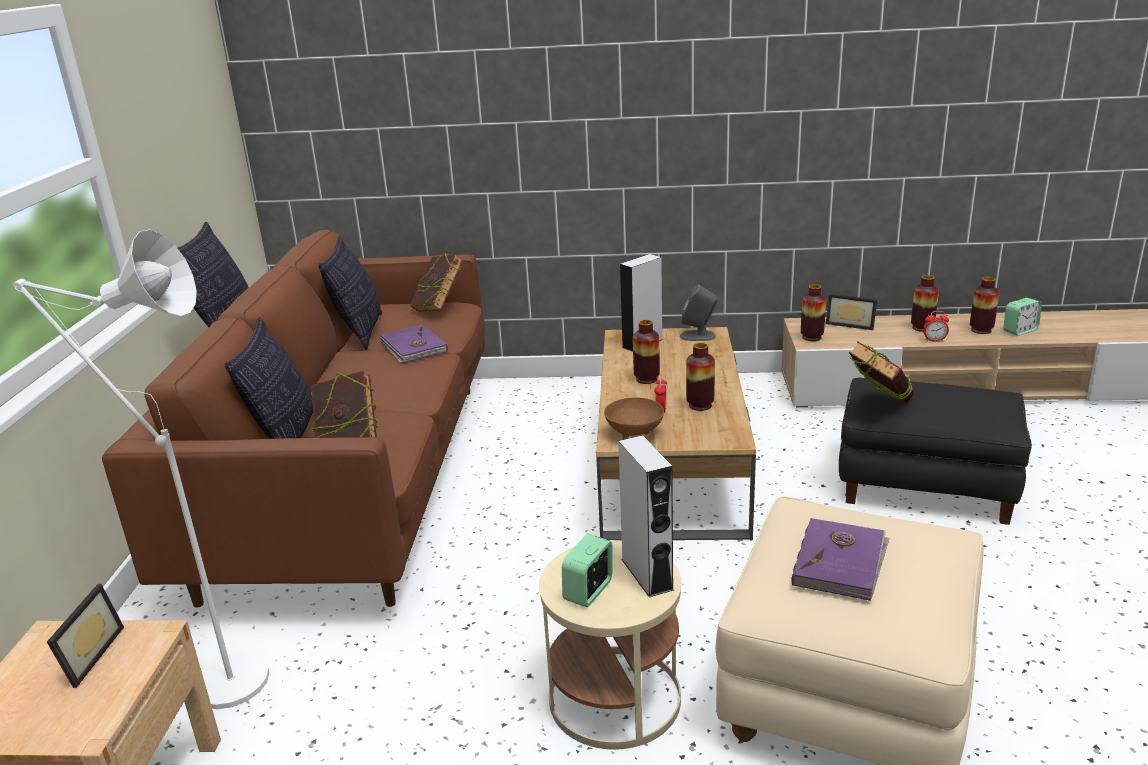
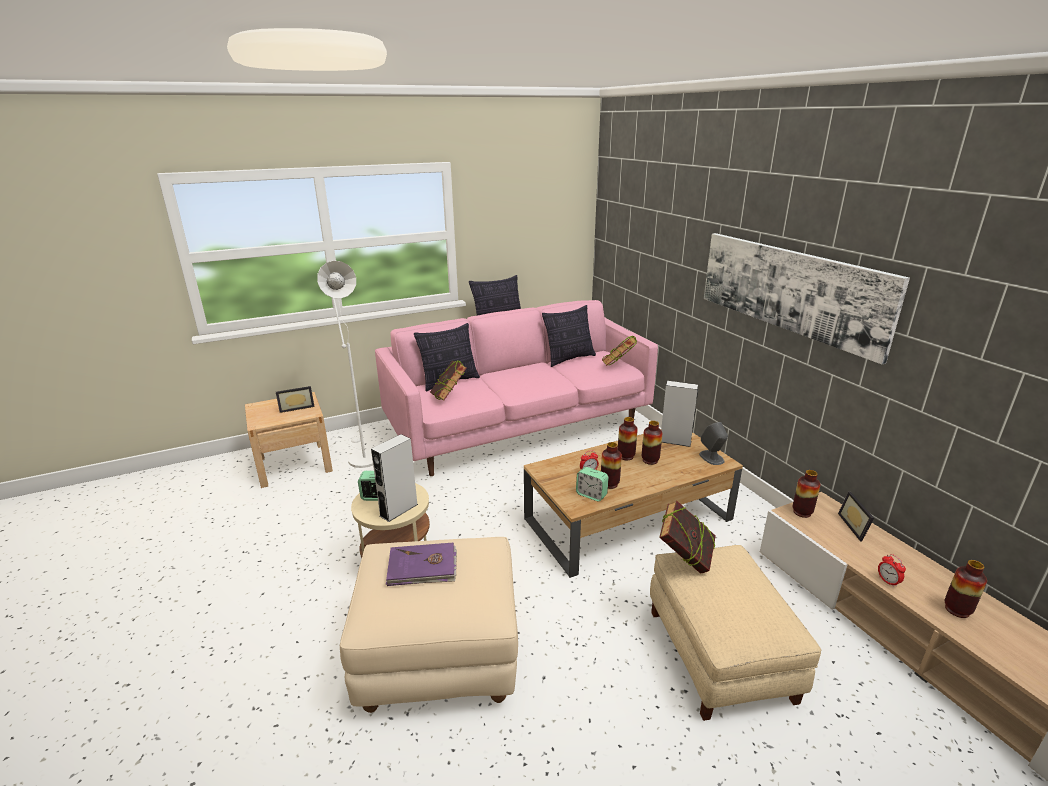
camera: 60 degrees right, 0 degrees up
brown sofa [102,230,485,607] -> pink sofa [375,300,658,476]
purple book [379,324,448,363] -> none
brown bowl [604,397,664,439] -> none
black ottoman [839,378,1032,525] -> beige ottoman [650,545,821,721]
vase [911,275,939,332] -> vase moved to [642,421,662,465]
alarm clock [1003,298,1042,336] -> alarm clock moved to [576,467,609,501]
none -> picture [704,233,910,364]

